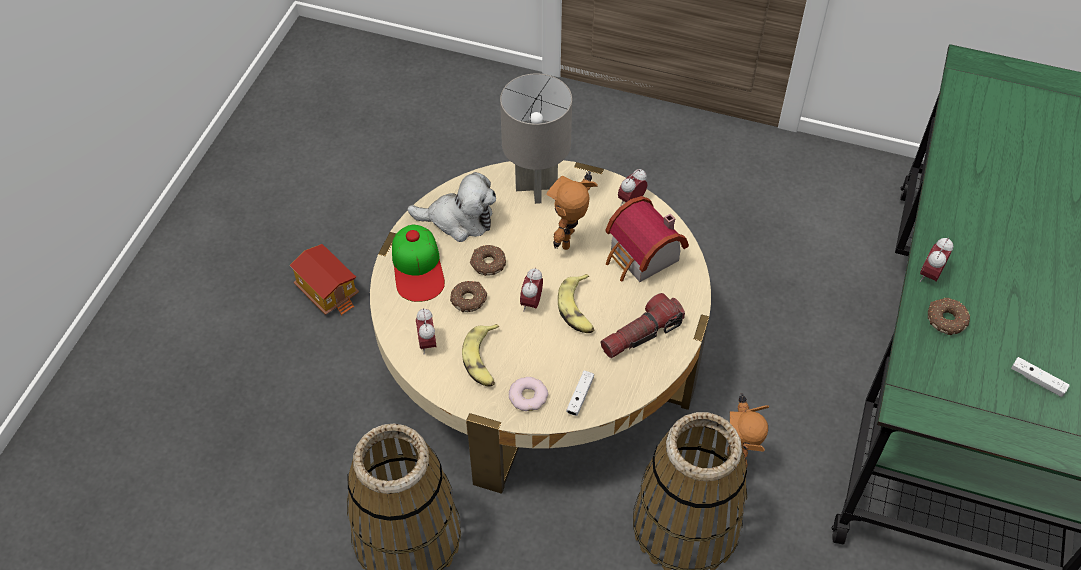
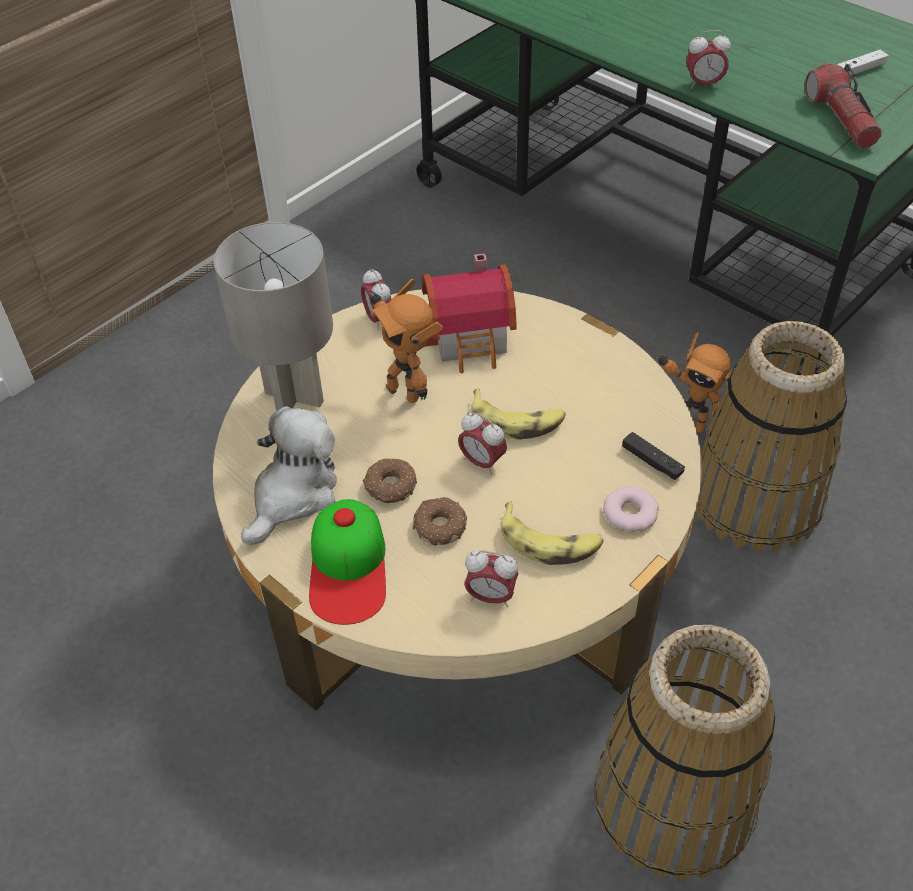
camera: 65 degrees left, 5 degrees down
toy house [290,244,359,316] -> none
cap [392,225,445,302] -> cap turned 75 degrees clockwise [309,499,386,625]
white game controller [566,371,594,416] -> black game controller [622,432,685,480]
flashlight [600,293,685,358] -> flashlight moved to [805,63,881,148]
alarm clock [920,237,953,282] -> alarm clock turned 60 degrees counterclockwise [686,30,730,89]
donut [928,298,970,335] -> none

